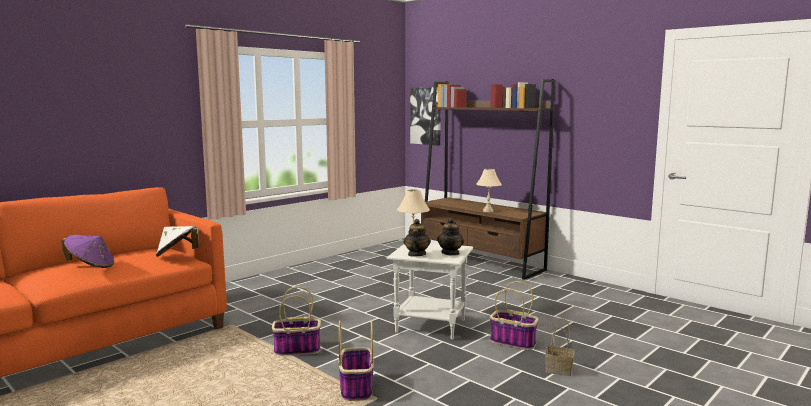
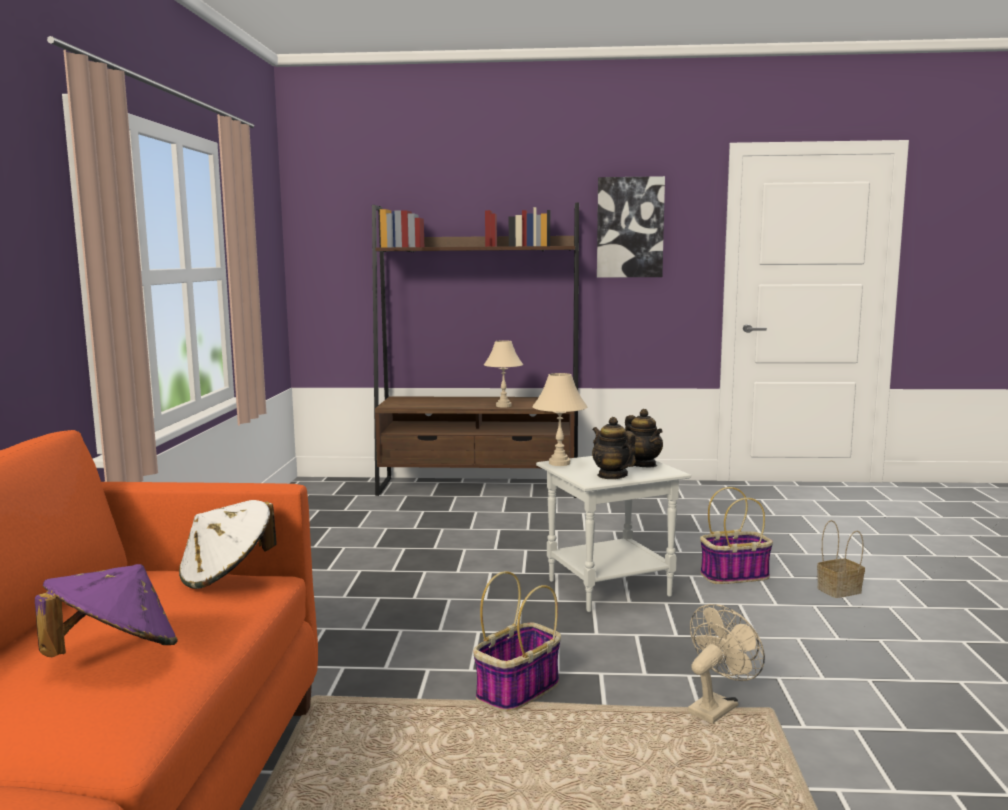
camera: 40 degrees left, 0 degrees up
basket [338,320,374,401] -> beige fan [688,604,765,724]
picture [410,87,441,145] -> picture moved to [597,176,665,278]

